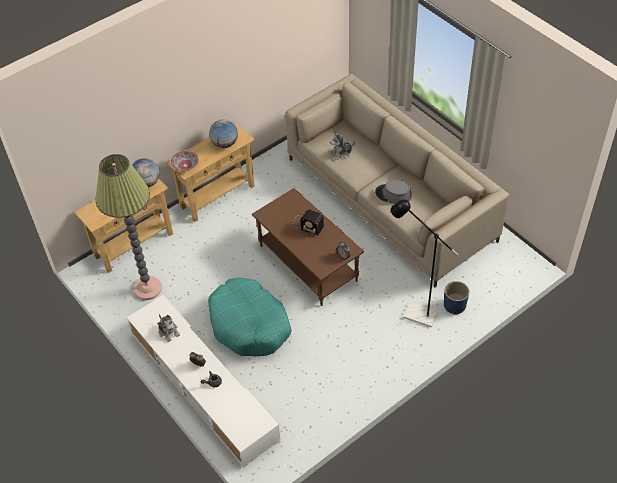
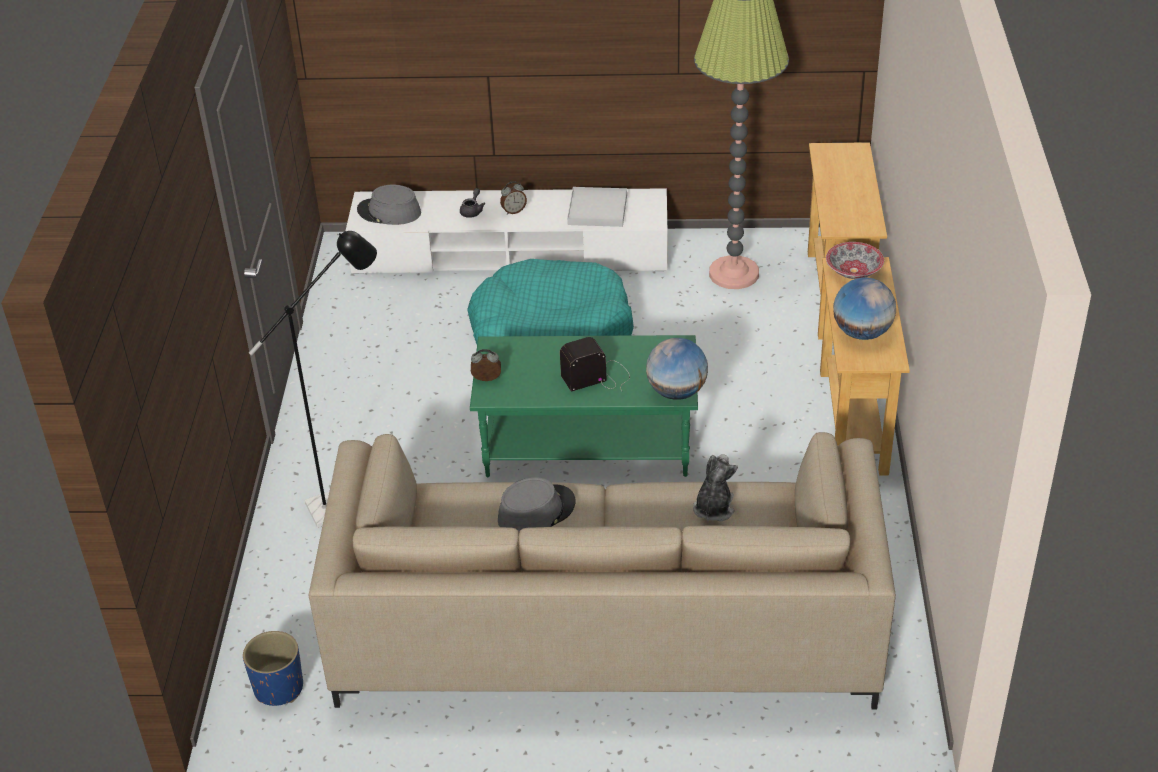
camera: 130 degrees right, 10 degrees down
globe [132,158,160,187] -> globe moved to [646,338,708,400]
plush toy [157,314,180,342] -> white tray [567,187,627,227]
brown coffee table [252,188,364,306] -> green coffee table [470,335,698,477]
blue planter [444,281,469,315] -> blue planter moved to [243,631,303,706]
none -> grey hat [357,185,421,225]

